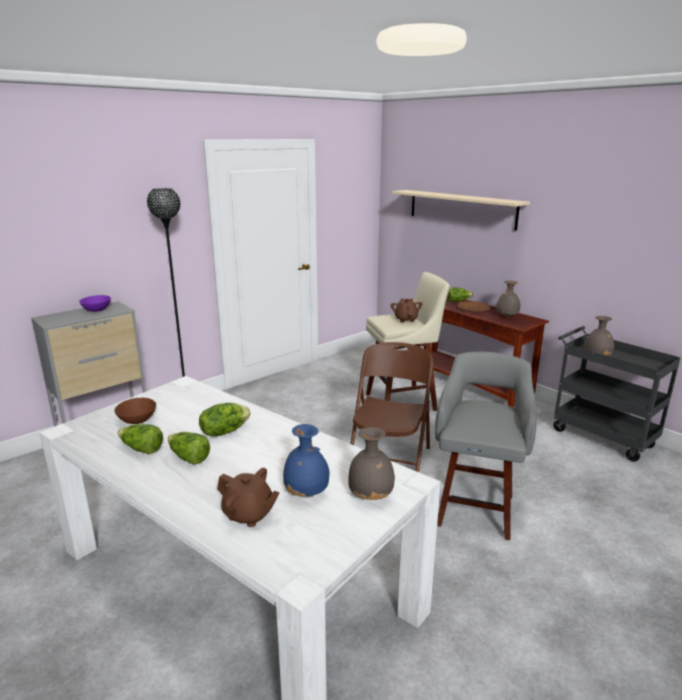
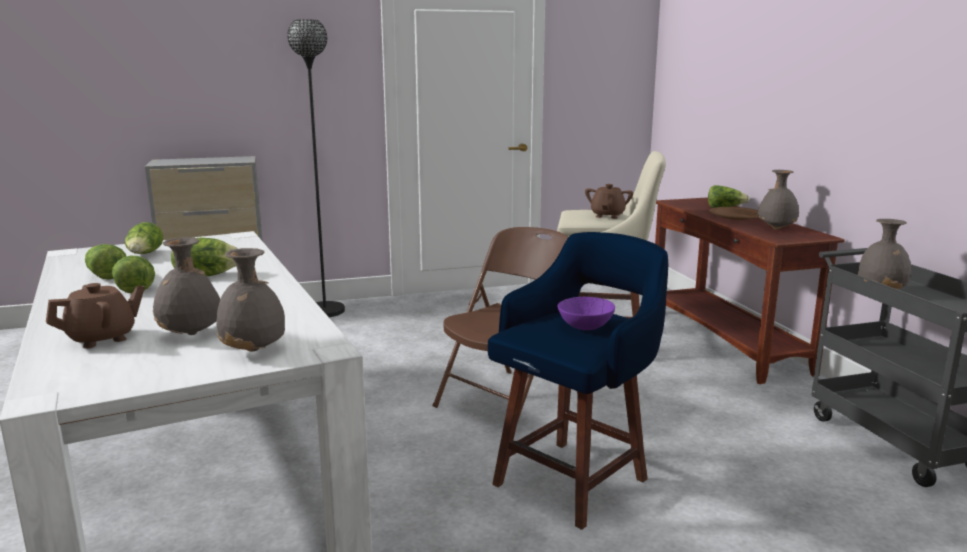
camera: 25 degrees right, 5 degrees down
purple bowl [79,295,111,312] -> purple bowl moved to [557,297,615,330]
brown bowl [114,397,156,424] -> lettuce [125,222,163,254]
brown teapot [217,468,280,527] -> brown teapot turned 90 degrees counterclockwise [46,283,145,349]
blue vase [283,424,329,497] -> grey vase [153,237,220,335]
beige shelf [392,190,530,231] -> none
grey stool [435,352,537,540] -> blue stool [488,232,668,530]

